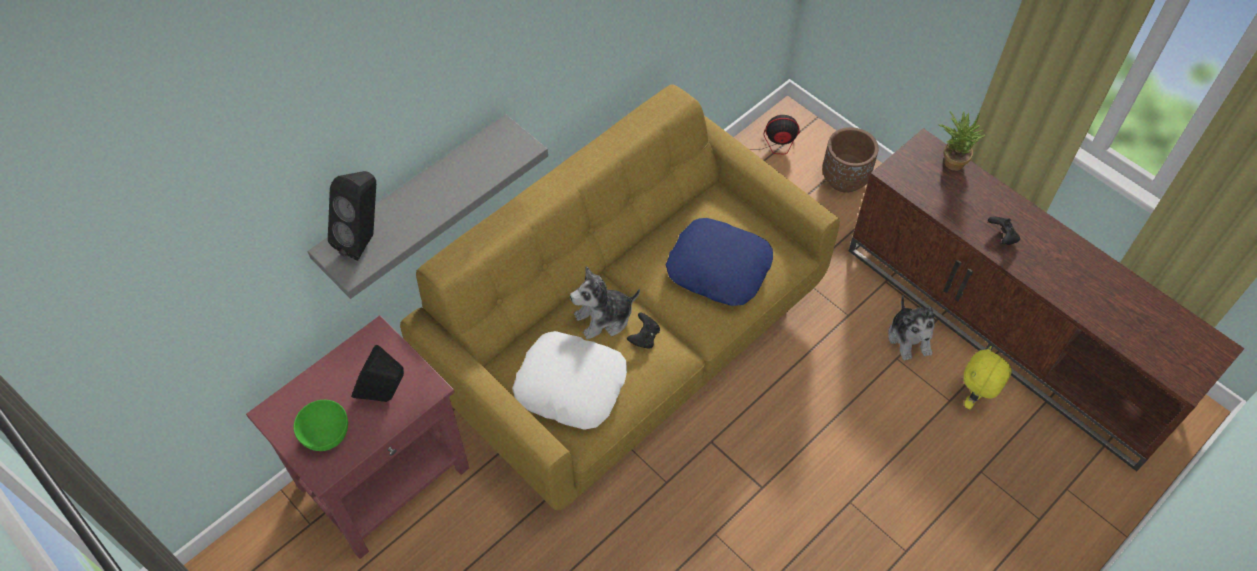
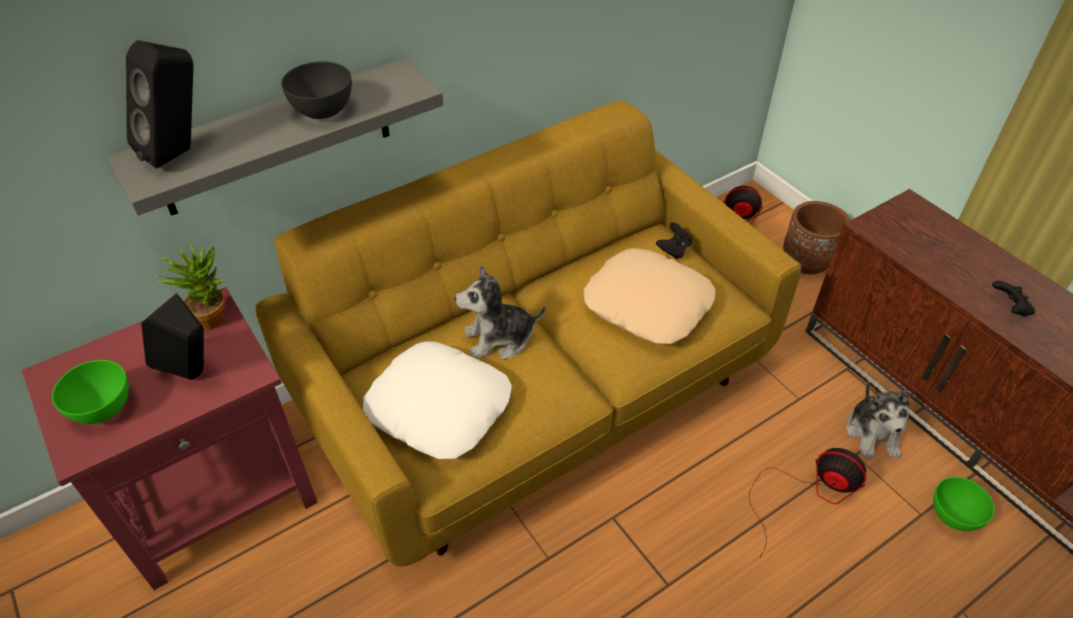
camera: 10 degrees right, 10 degrees down
black game controller [627,313,660,349] -> black game controller moved to [656,222,692,259]
blue pillow [666,218,773,306] -> beige pillow [583,248,716,344]
potted plant [939,111,985,171] -> potted plant moved to [156,242,226,329]
yellow plush toy [964,346,1012,409] -> green bowl [933,477,995,531]
none -> grey bowl [281,61,352,119]
none -> fan [749,448,866,557]

